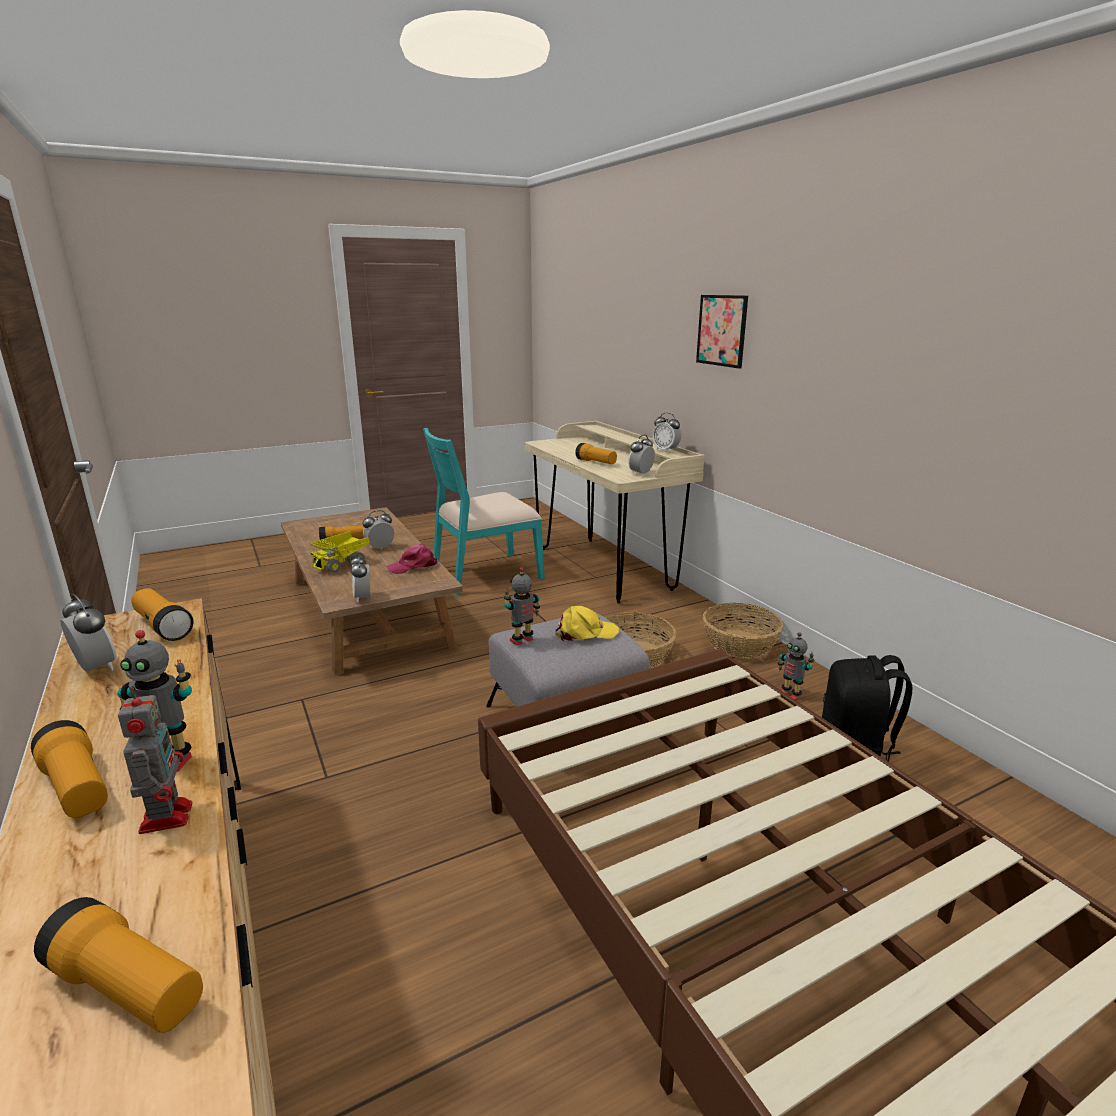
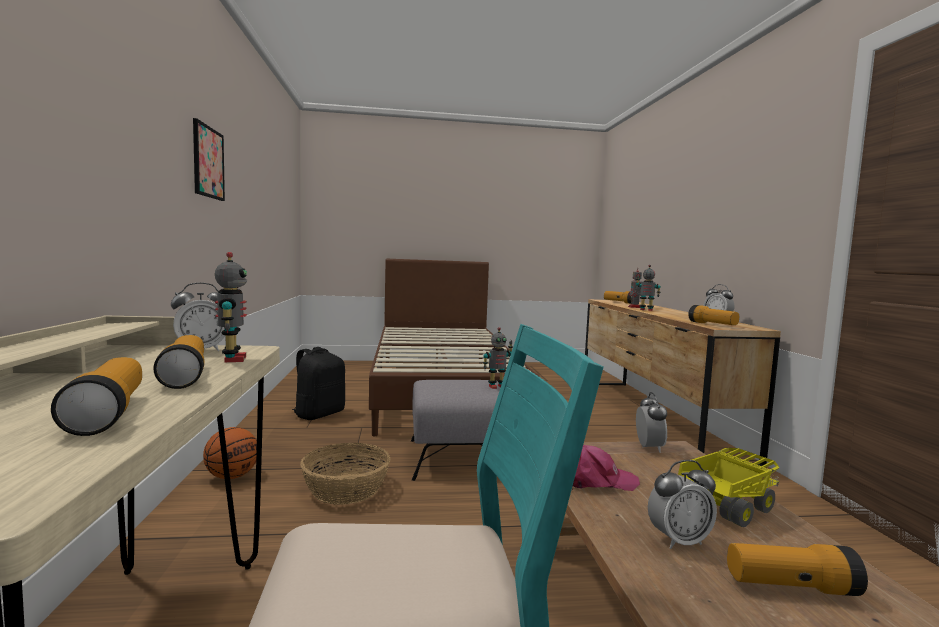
camera: 160 degrees left, 15 degrees down
flashlight [31,720,108,818] -> flashlight moved to [51,357,142,436]
yellow cap [555,606,619,642] -> none
alarm clock [652,413,681,453] -> none
picture [696,295,748,369] -> picture moved to [193,118,225,201]
basket [703,603,783,659] -> basketball [203,427,257,479]
toy robot [778,632,815,700] -> toy robot moved to [215,252,247,362]

